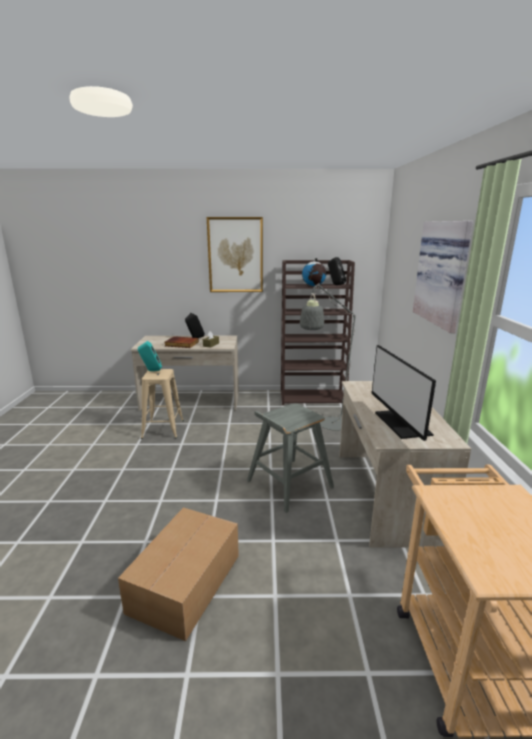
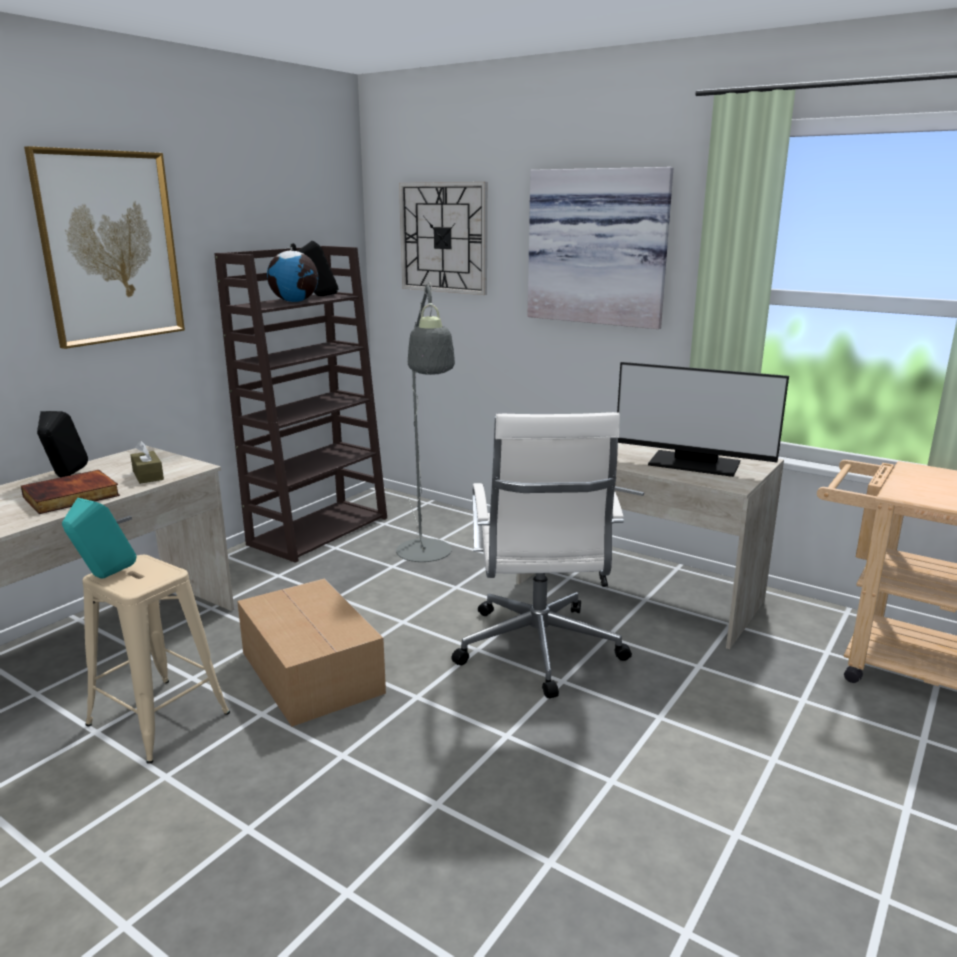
camera: 55 degrees left, 0 degrees up
cardboard box [118,507,239,641] -> cardboard box moved to [237,579,386,727]
grey stool [247,403,334,513] -> white office chair [452,412,632,698]
none -> wall clock [399,182,487,295]

